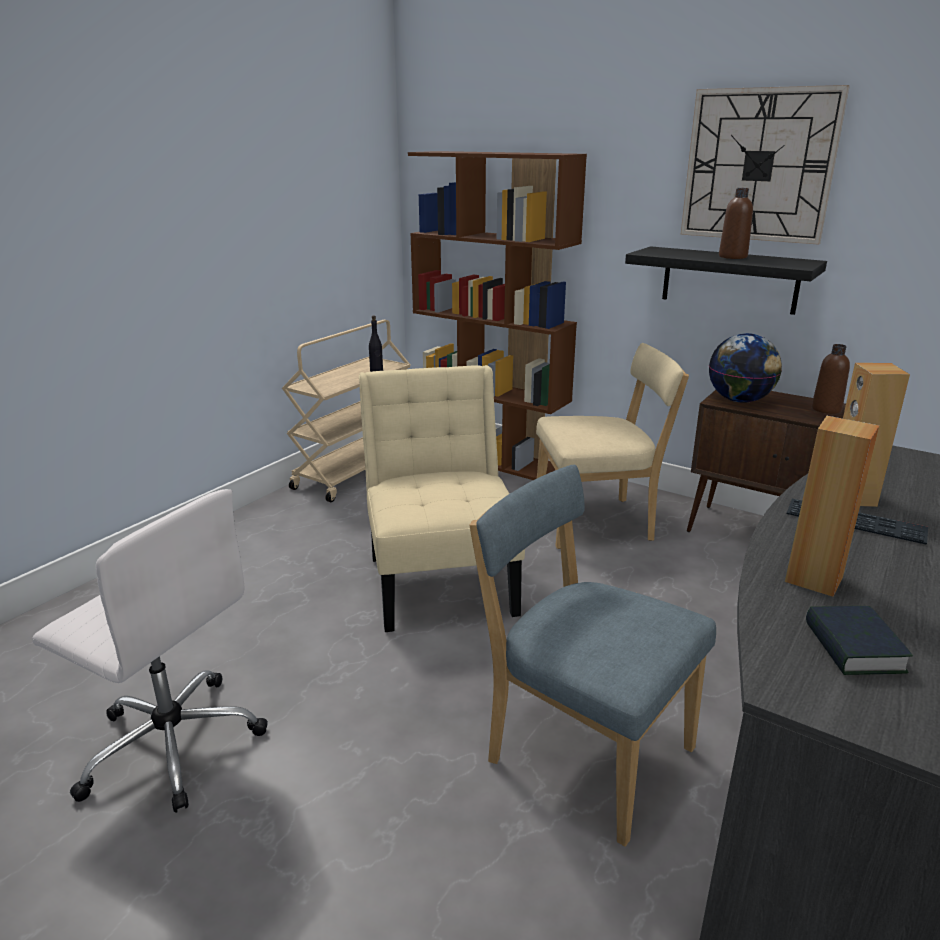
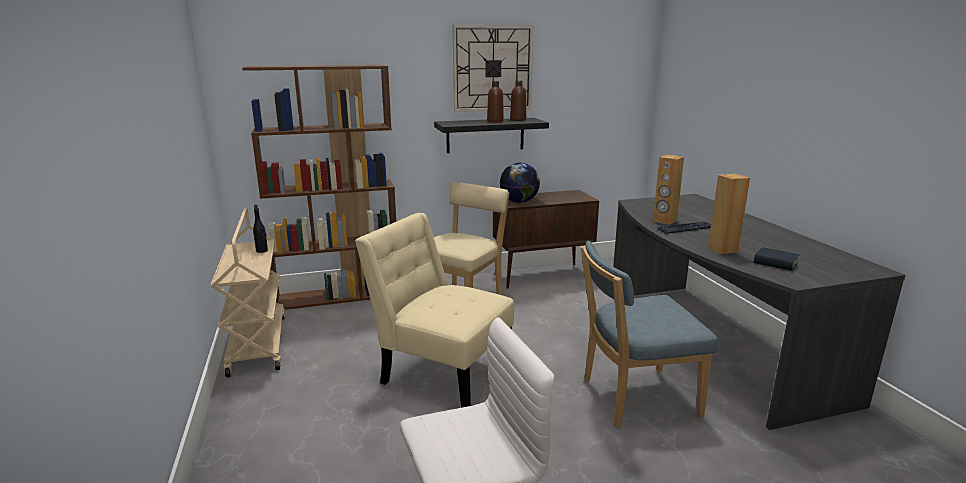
camera: 50 degrees left, 5 degrees down
brown bottle [812,344,850,414] -> brown bottle moved to [510,81,526,121]

